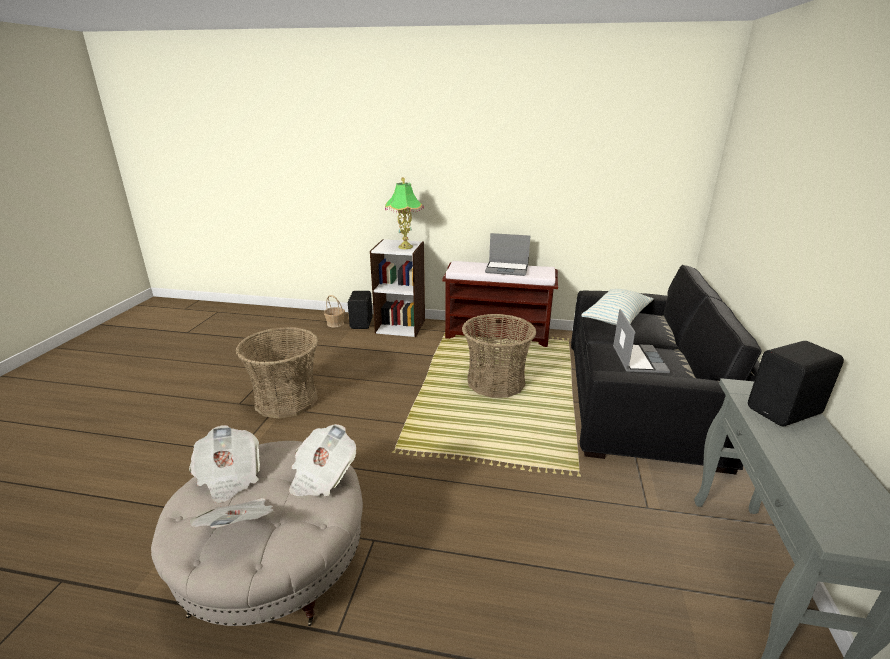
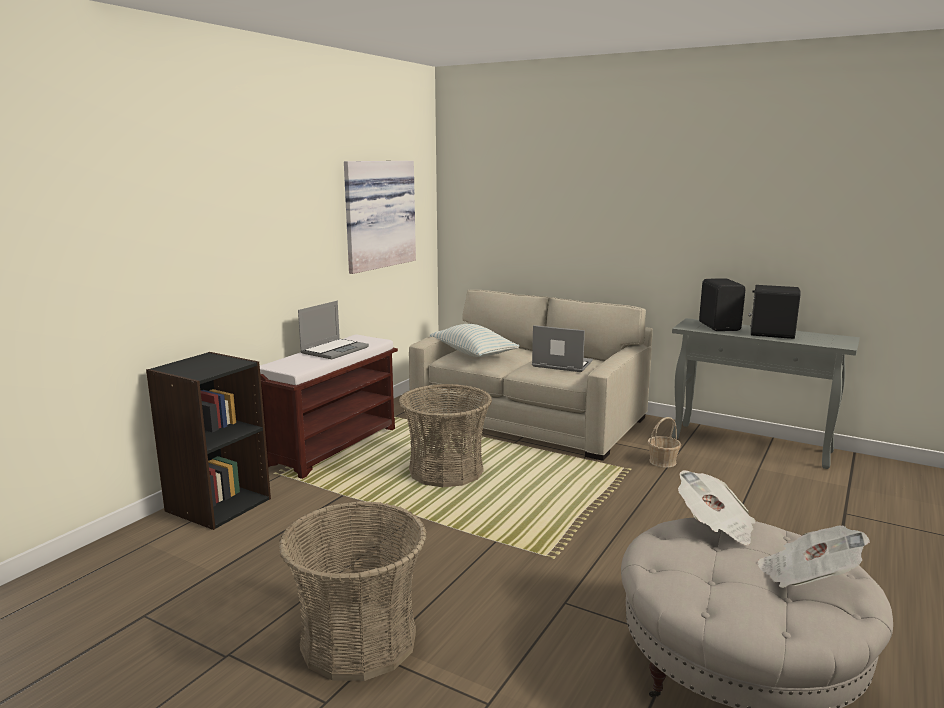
camera: 70 degrees left, 10 degrees down
newspaper [189,425,260,503] -> none
basket [324,295,345,327] -> basket moved to [648,417,681,468]
black speaker [348,291,373,329] -> black speaker moved to [748,285,801,339]
white bookcase [370,239,425,337] -> black bookcase [146,352,271,530]
table lamp [385,177,424,249] -> none
black sofa [571,265,762,474] -> beige sofa [409,290,653,461]
none -> picture [344,161,416,274]

